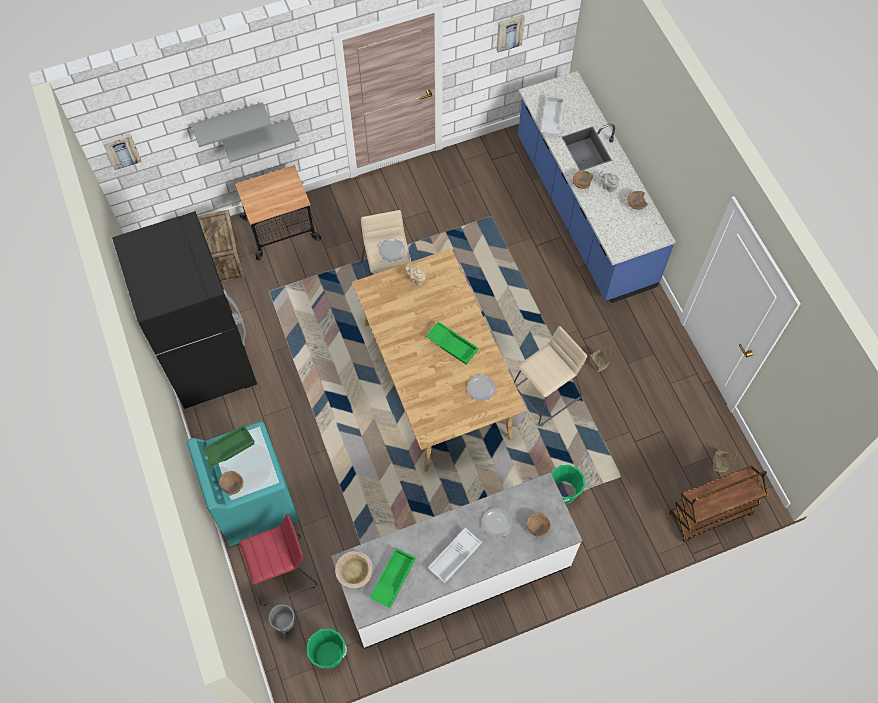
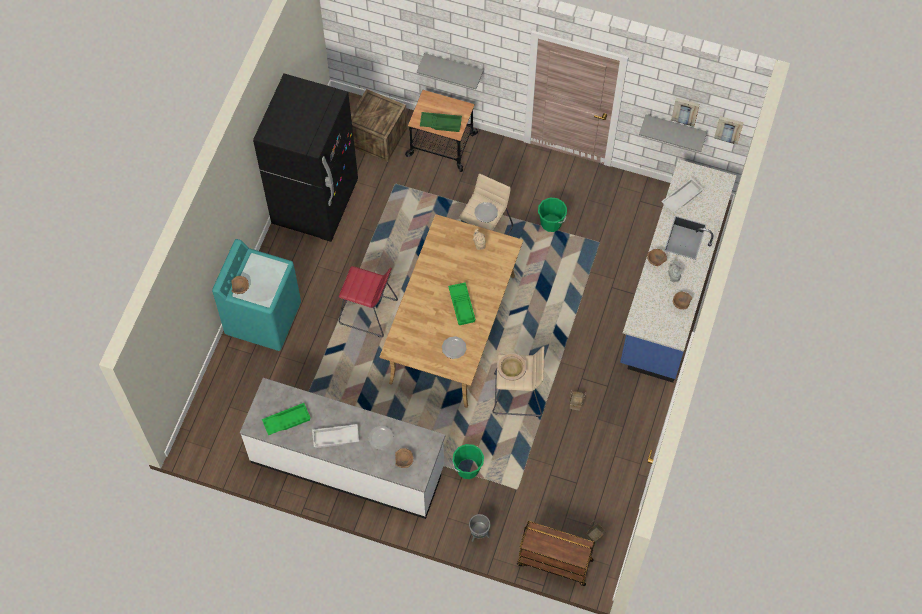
camera: 40 degrees right, 0 degrees up
picture [102,133,142,170] -> picture moved to [714,116,744,145]
grey shelf [191,102,272,147] -> grey shelf moved to [639,115,707,152]
green tray [202,425,255,469] -> green tray moved to [420,112,462,132]
red stool [239,513,317,606] -> red stool moved to [339,266,398,338]
grey planter [268,604,298,638] -> grey planter moved to [469,514,490,542]
green bucket [307,629,347,669] -> green bucket moved to [538,198,567,232]
beige bowl [335,551,373,589] -> beige bowl moved to [497,353,527,381]

